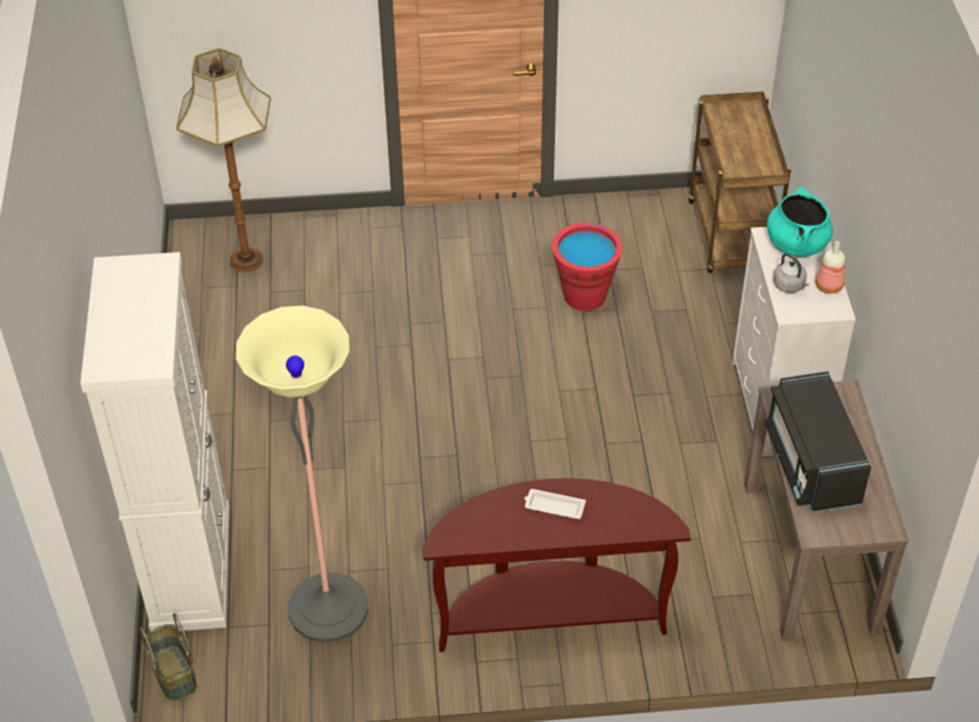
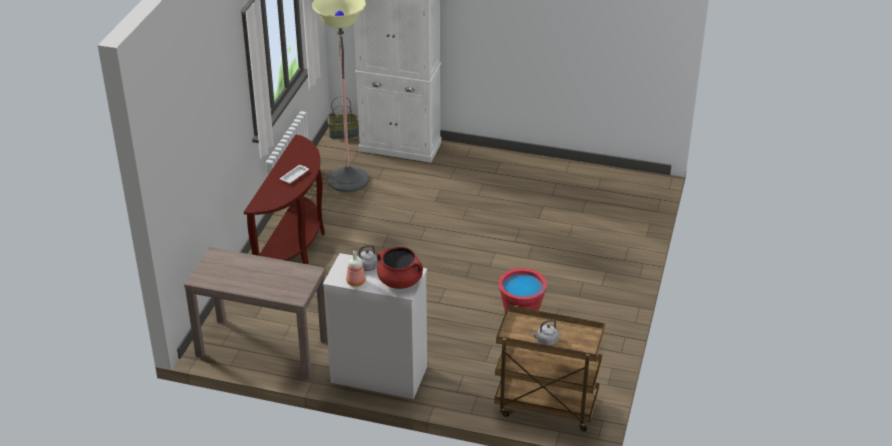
camera: 110 degrees right, 10 degrees down
floor lamp [176,48,271,272] -> none
black microwave [765,371,871,513] -> none
turquoise cooking pot [767,187,833,257] -> red cooking pot [377,247,423,289]
none -> grey kettle [531,320,559,346]

